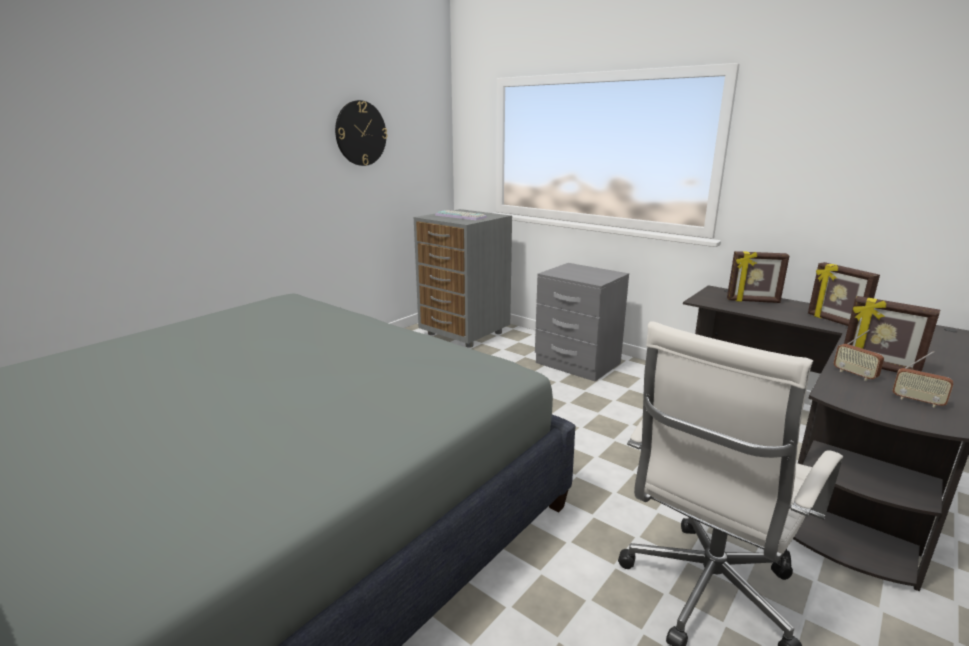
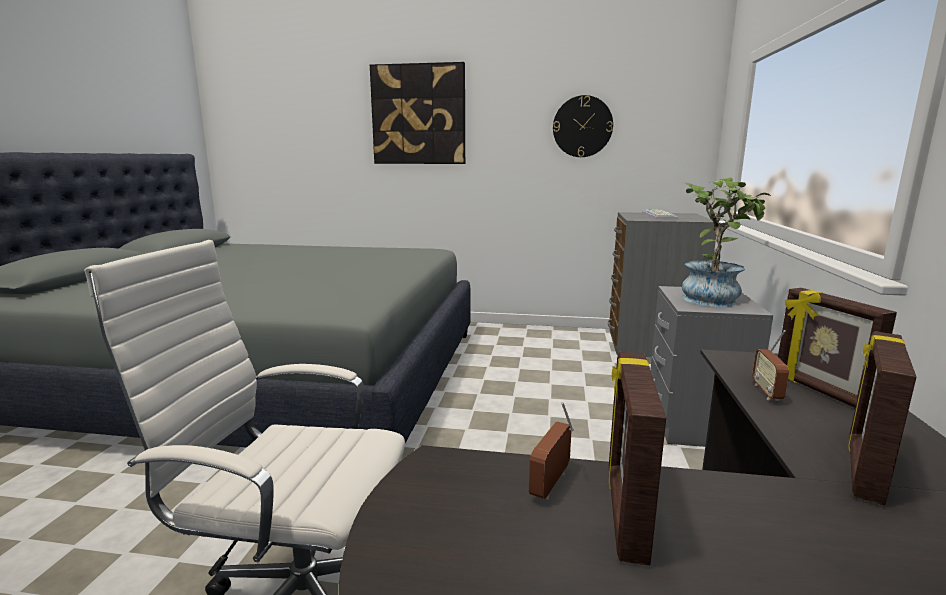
camera: 60 degrees right, 5 degrees down
radio [892,351,953,408] -> radio moved to [752,330,789,401]
none -> picture [370,62,465,164]
none -> potted plant [682,177,771,307]

